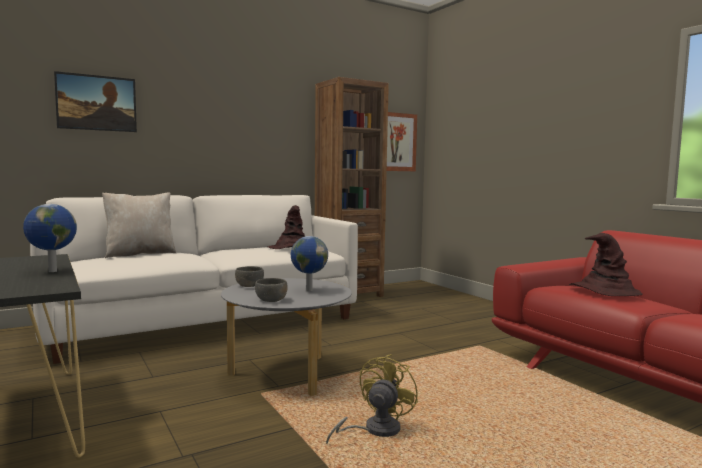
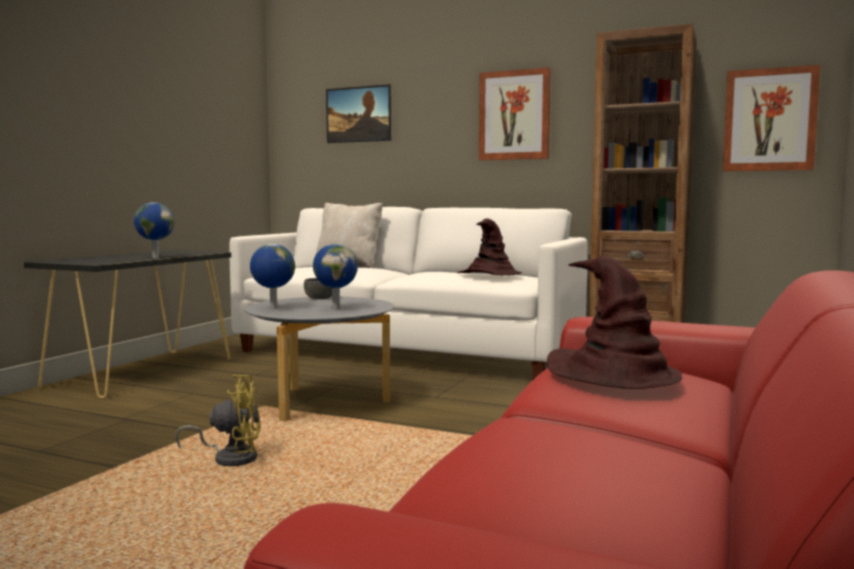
camera: 55 degrees right, 0 degrees up
grey bowl [255,278,288,302] -> globe [250,244,295,309]
none -> picture [479,67,551,160]

